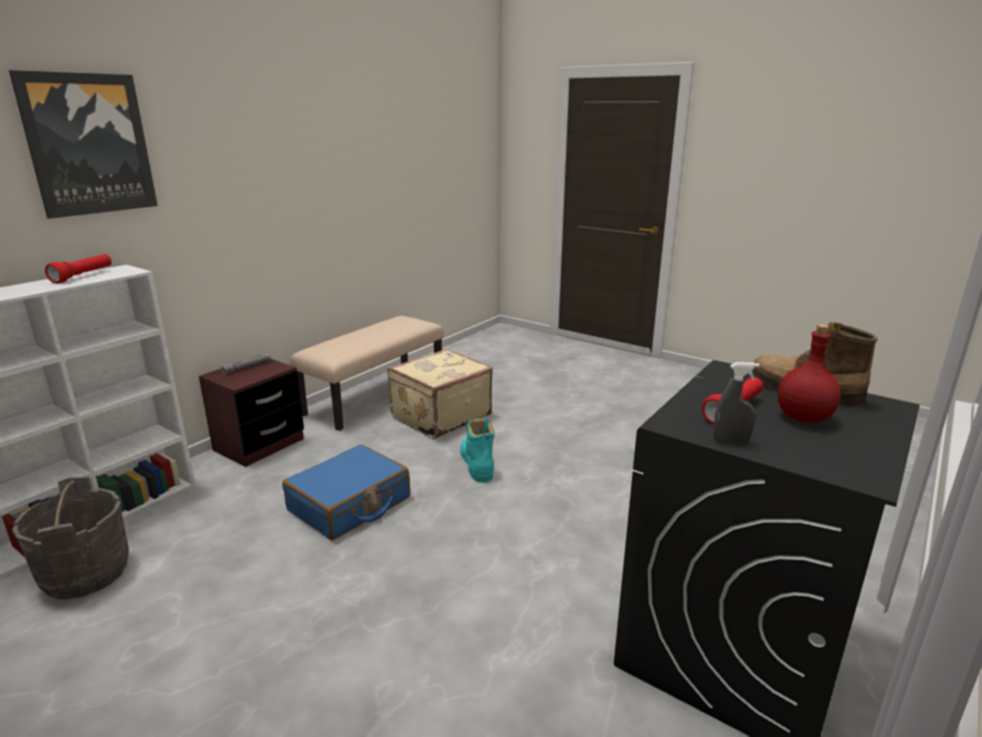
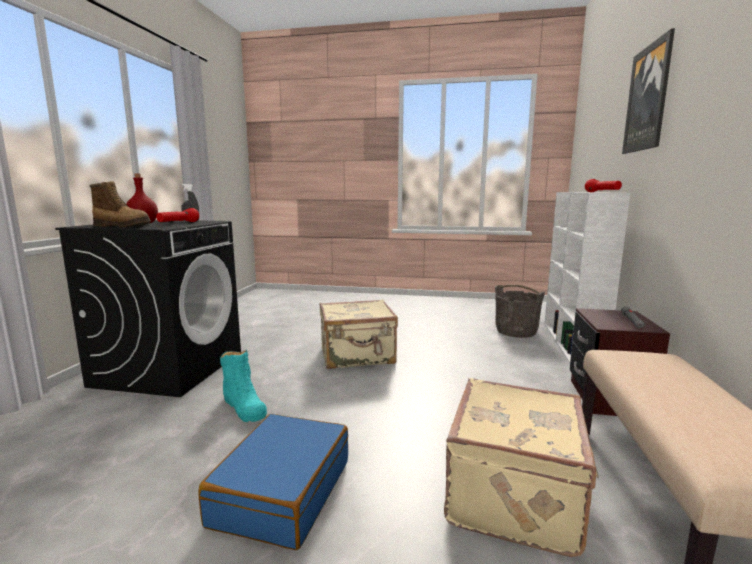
camera: 155 degrees right, 10 degrees down
blue suitcase [282,445,410,540] -> blue suitcase moved to [199,414,348,550]
turquoise boot [460,418,495,483] -> turquoise boot moved to [220,350,267,422]
none -> beige suitcase [319,299,398,369]

